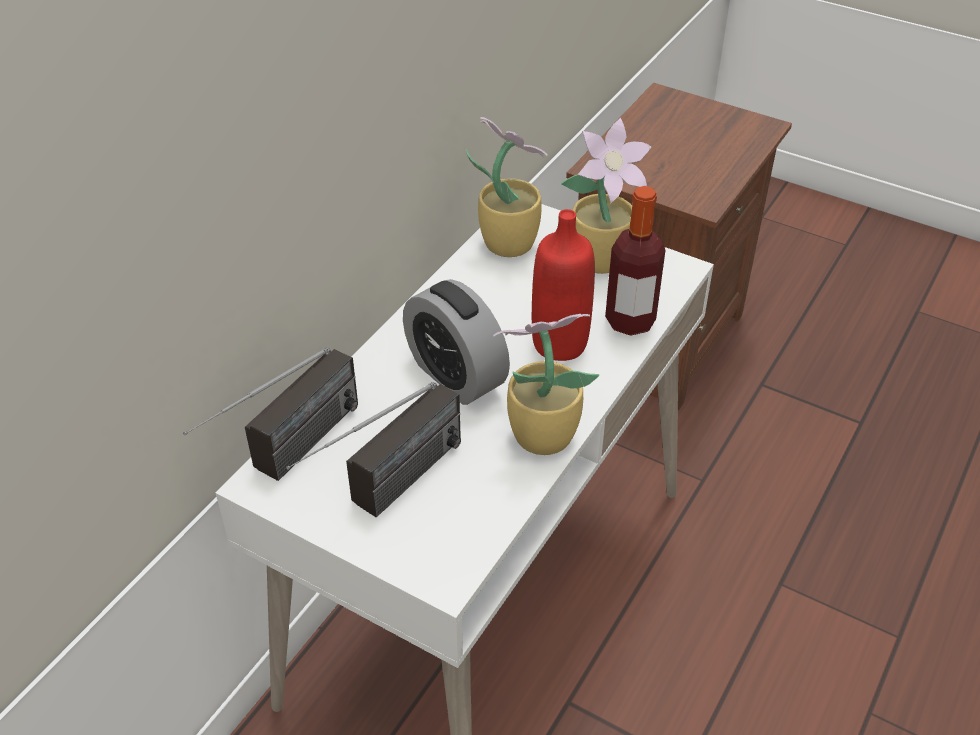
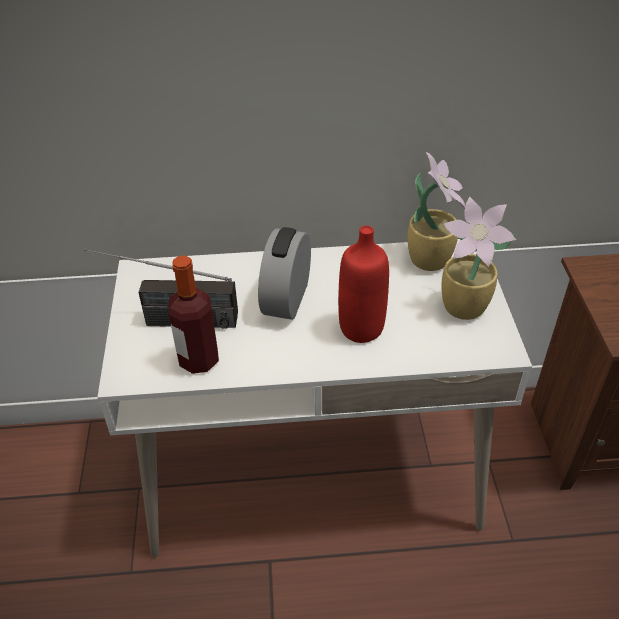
camera: 55 degrees right, 0 degrees up
radio [183,348,358,481] -> none
potted plant [493,314,599,455] -> none
bottle [605,186,666,336] -> bottle moved to [168,255,219,374]

